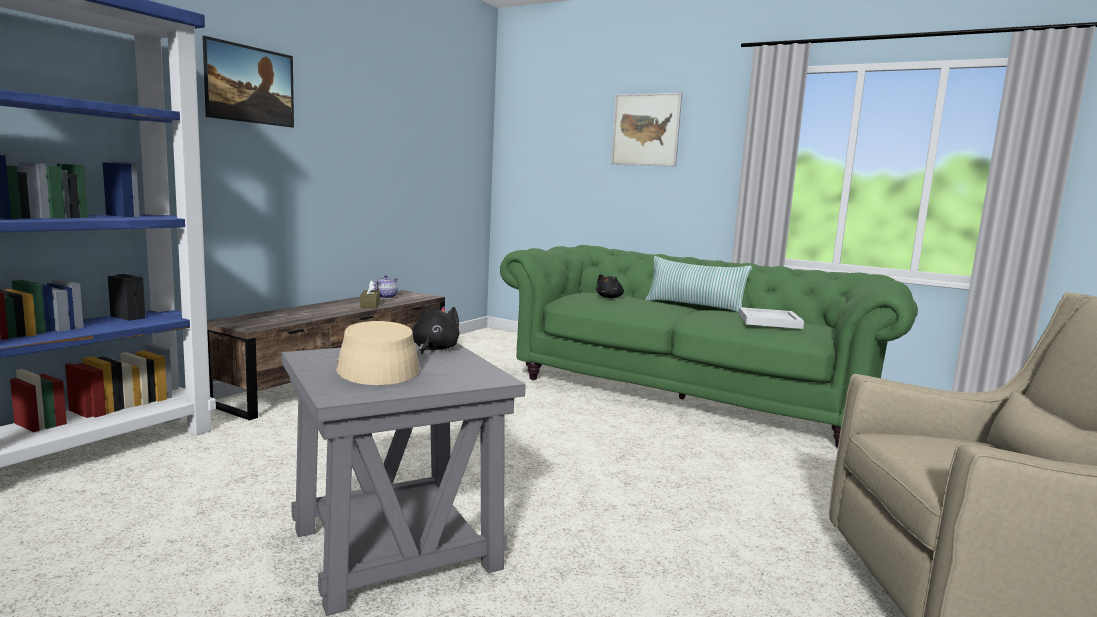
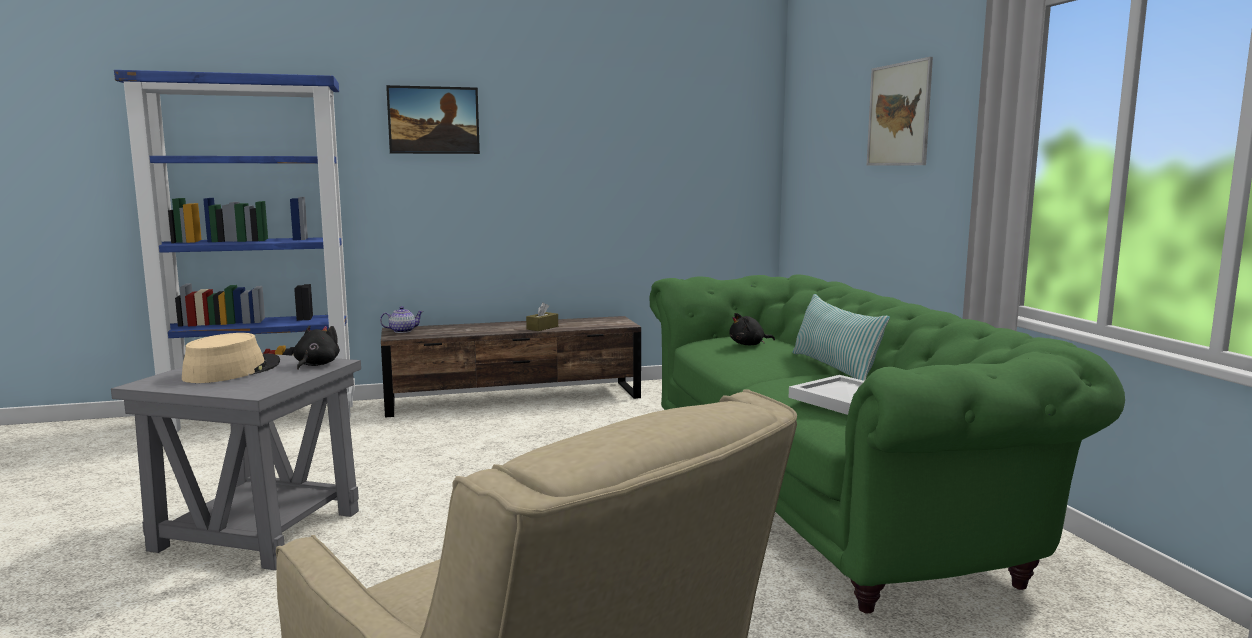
camera: 45 degrees right, 0 degrees up
teapot [373,275,398,299] -> teapot moved to [380,306,424,333]
black plush toy [412,305,459,354] -> black plush toy turned 45 degrees counterclockwise [293,325,340,370]

